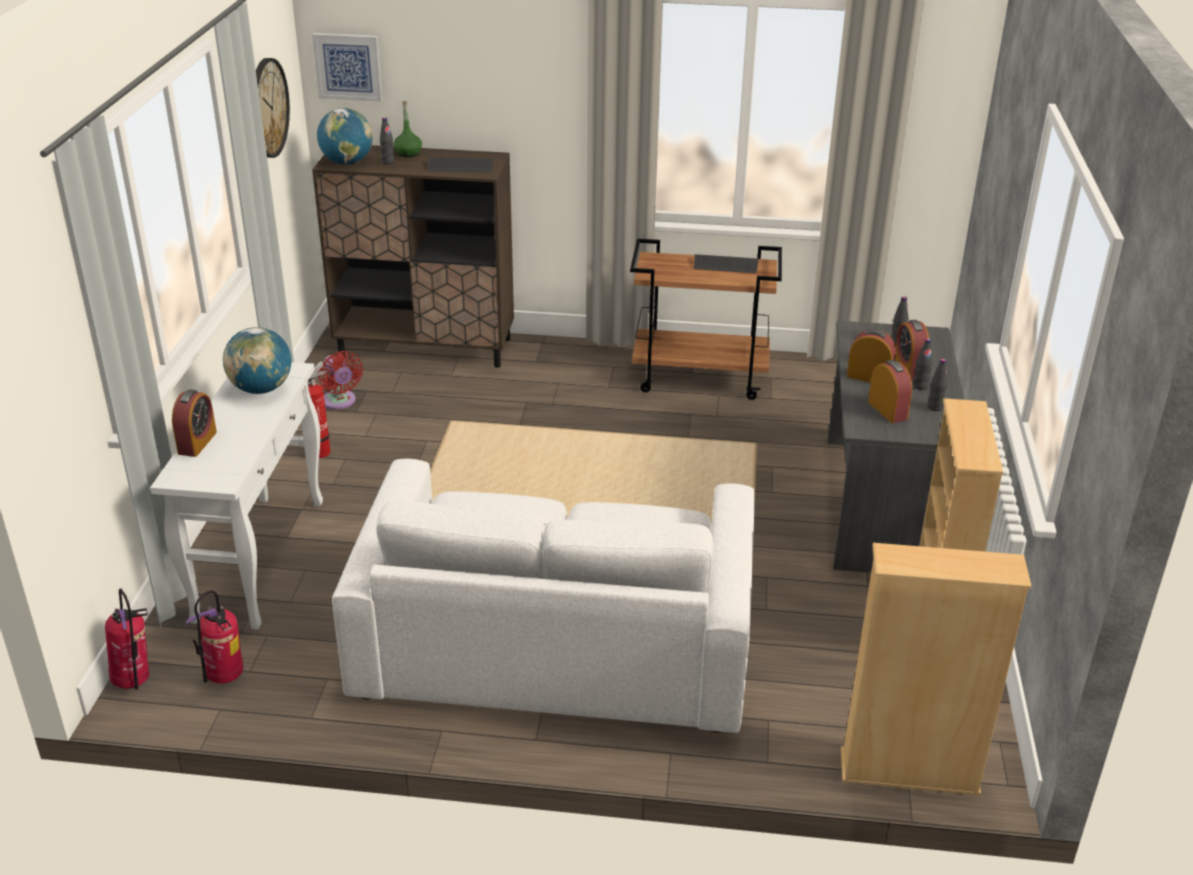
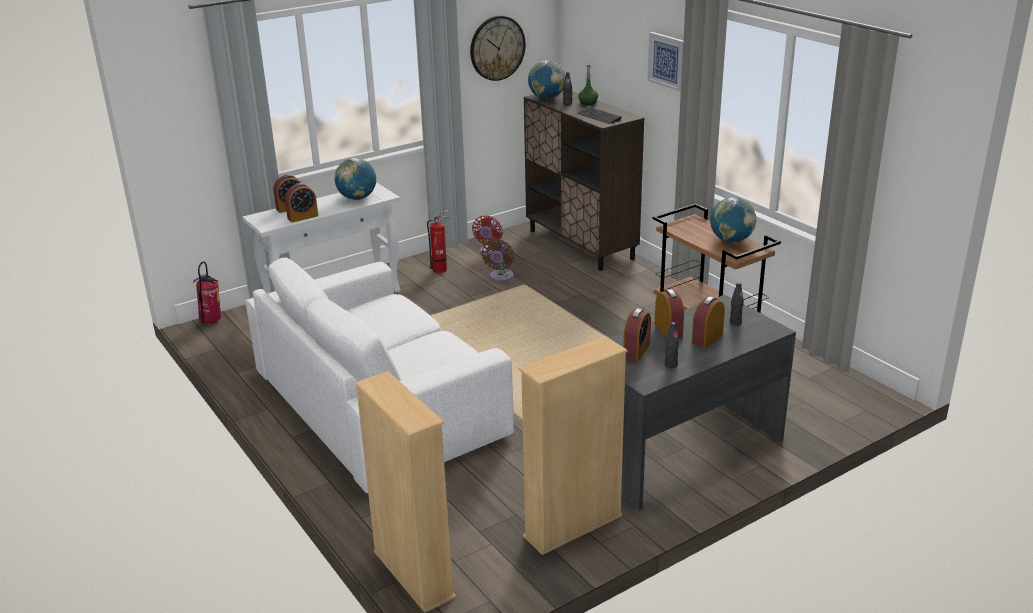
camera: 50 degrees right, 5 degrees down
fire extinguisher [186,591,243,684] -> none
picture [312,33,382,102] -> picture moved to [647,32,683,92]
keyboard [694,254,759,273] -> globe [710,197,756,243]
black bottle [913,338,932,390] -> none
none -> alarm clock [285,183,318,223]
none -> brown fan [482,239,514,281]

